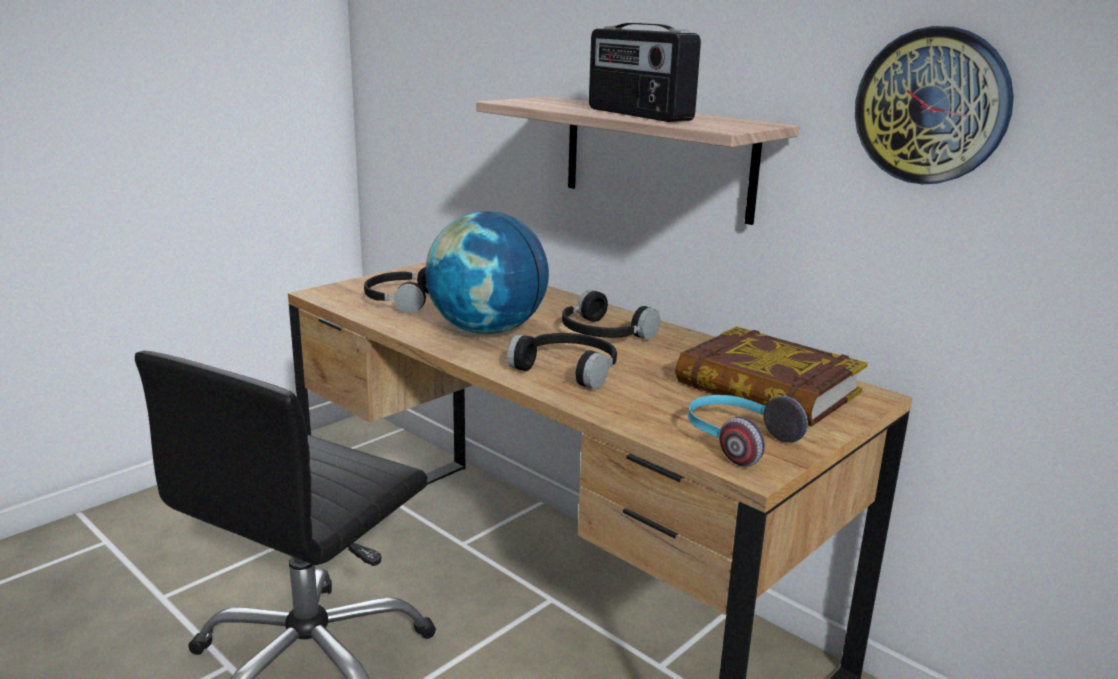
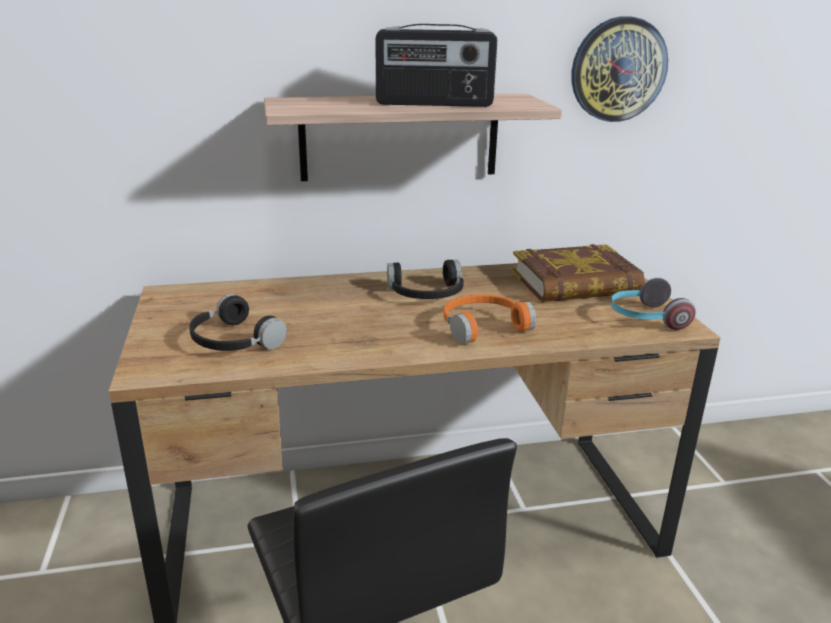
camera: 55 degrees left, 5 degrees up
globe [425,211,549,335] -> none
black headphones [507,333,617,389] -> orange headphones [443,294,536,344]

